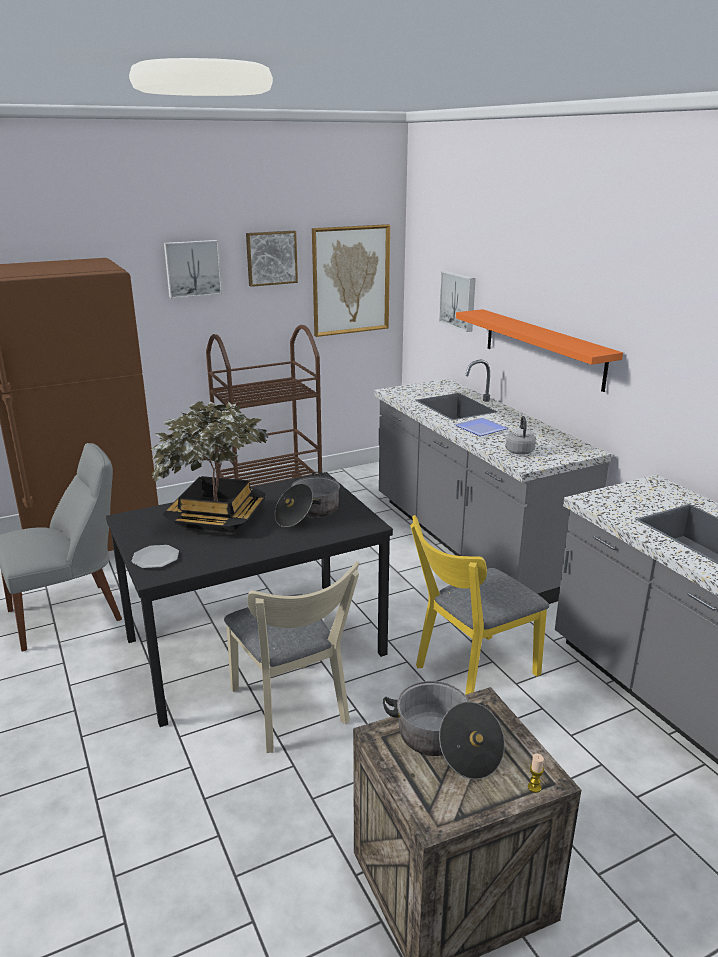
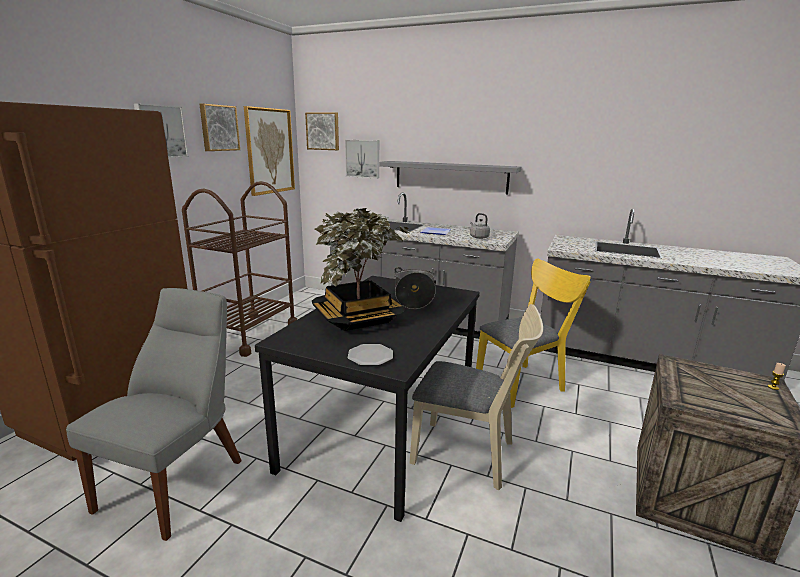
camera: 40 degrees left, 5 degrees down
cooking pot [383,681,505,780] -> none
yellow chair [410,515,549,695] -> yellow chair turned 135 degrees counterclockwise [476,259,591,408]
orange shelf [456,309,623,392] -> grey shelf [379,161,521,194]
none -> picture [305,112,339,150]

